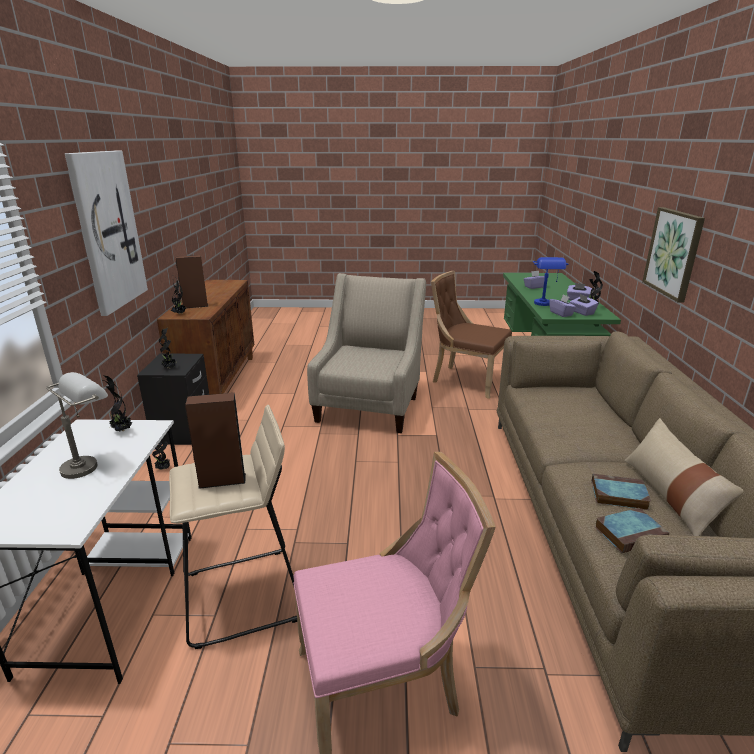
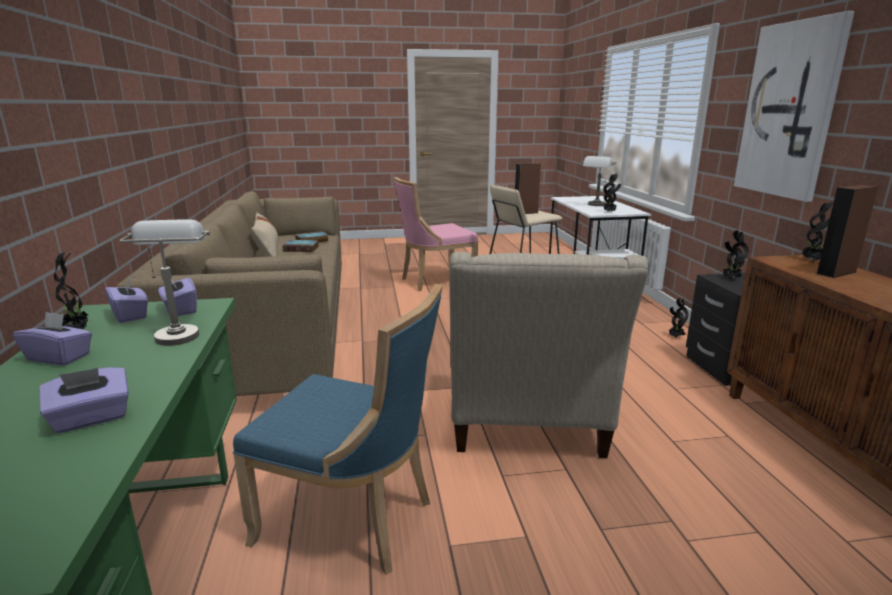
camera: 170 degrees right, 5 degrees down
brown chair [431,271,512,399] -> blue chair [233,284,443,575]
blue table lamp [533,257,569,306] -> grey table lamp [120,219,210,346]
picture [642,207,705,303] -> none

